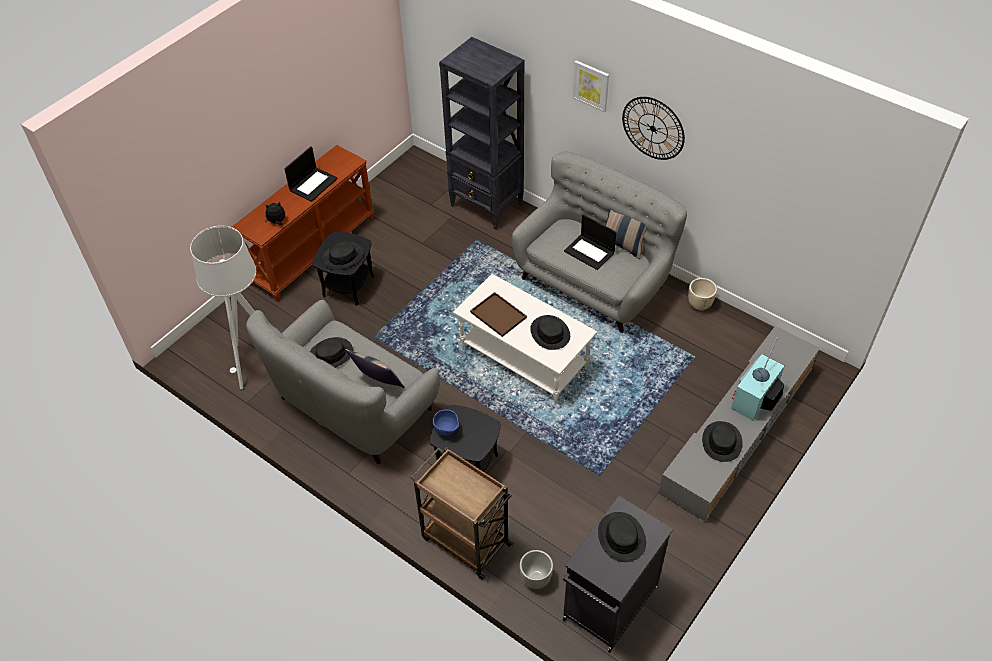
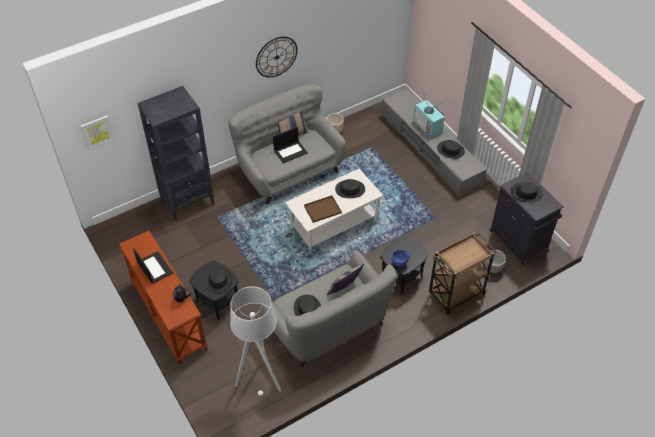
camera: 70 degrees left, 0 degrees up
picture [573,60,609,113] -> picture moved to [81,115,115,150]

